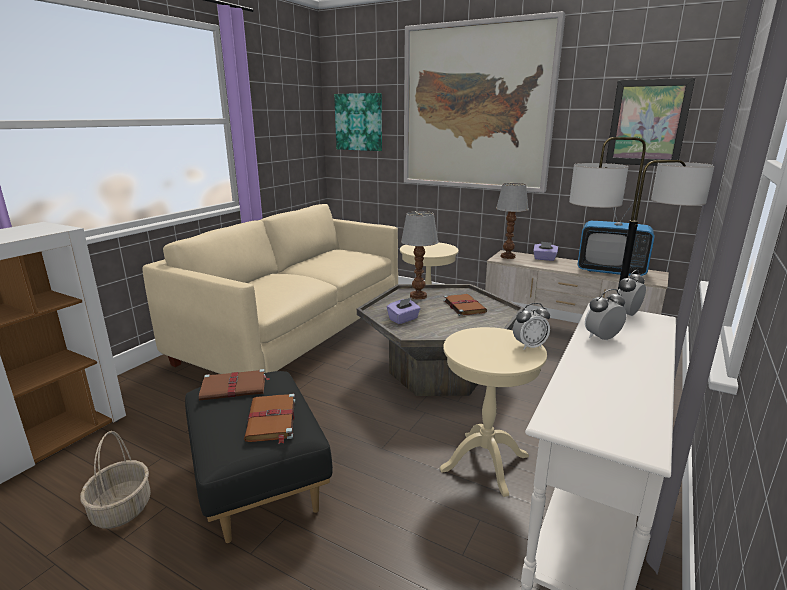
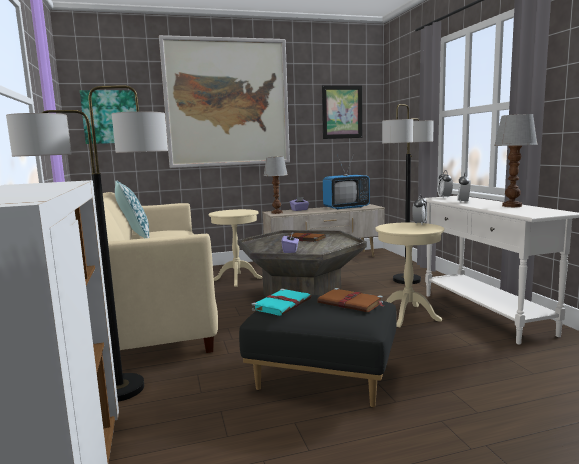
camera: 45 degrees left, 10 degrees down
basket [80,431,151,529] -> none
brown book [199,369,270,400] -> turquoise book [252,289,311,316]
table lamp [401,211,439,299] -> table lamp moved to [494,114,538,207]
none -> floor lamp [6,86,168,402]
none -> pillow [115,180,149,238]

